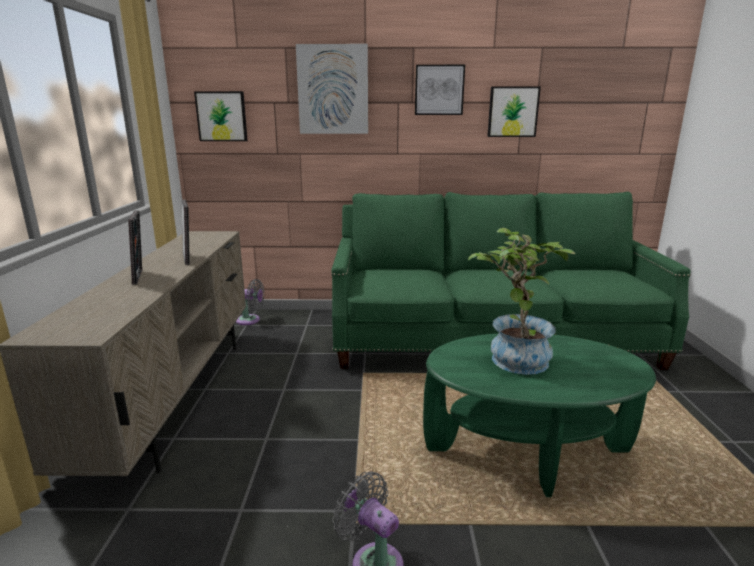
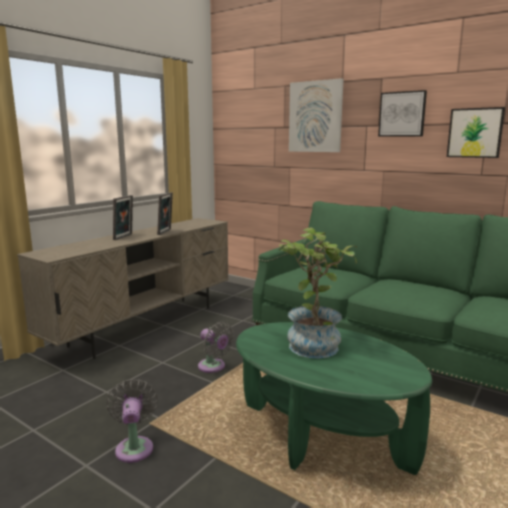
camera: 35 degrees right, 5 degrees down
picture [194,91,248,141] -> none
grey fan [236,279,265,325] -> grey fan moved to [198,322,234,373]

